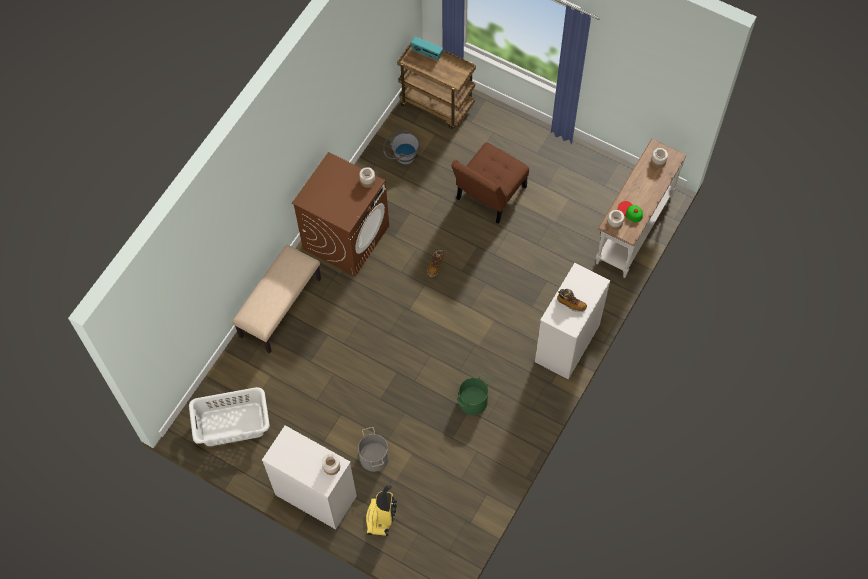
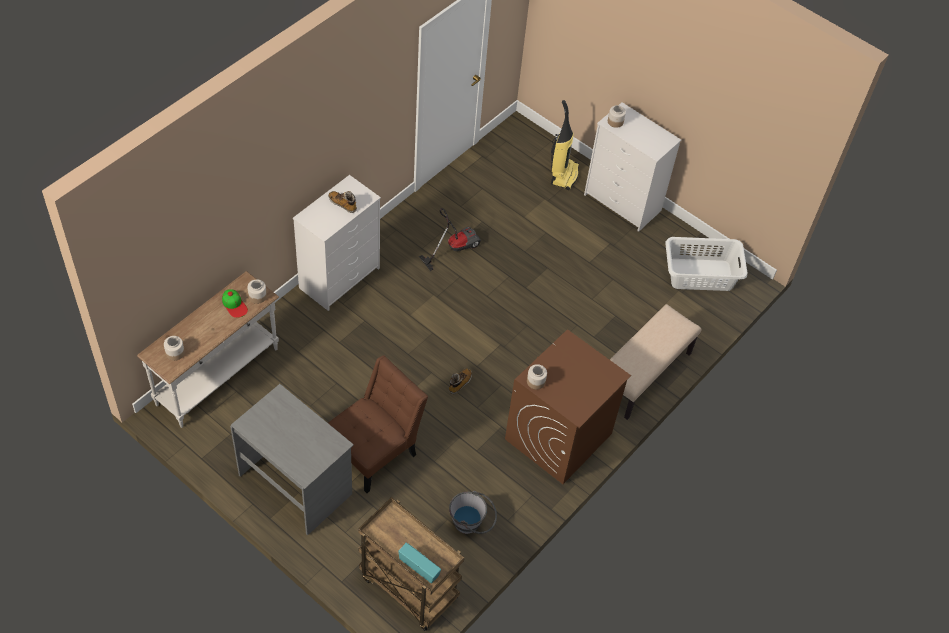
camera: 175 degrees left, 10 degrees down
grey bucket [358,427,389,472] -> none
green bucket [456,373,491,415] -> vacuum cleaner [419,208,481,271]
none -> grey desk [230,384,354,535]

